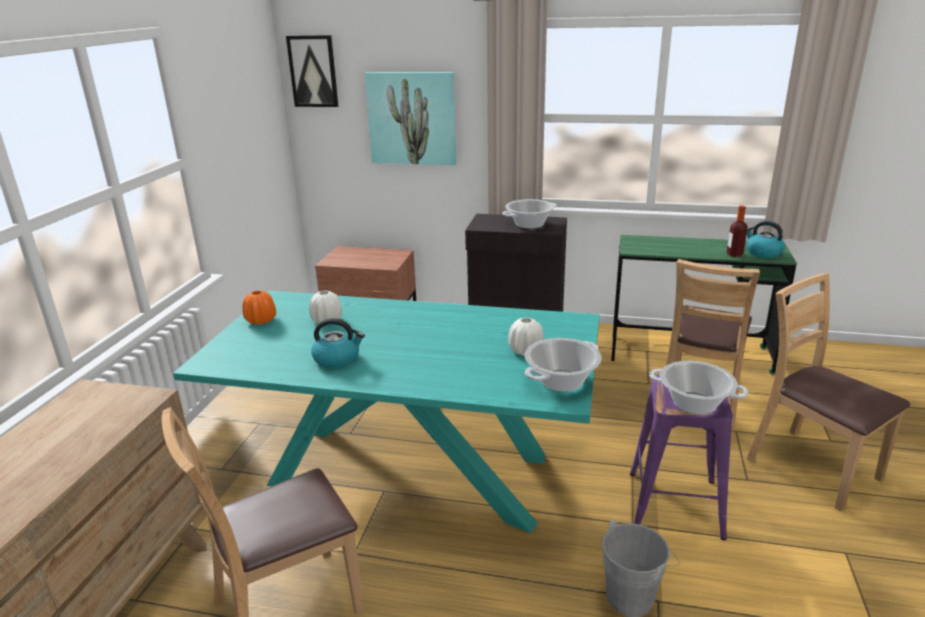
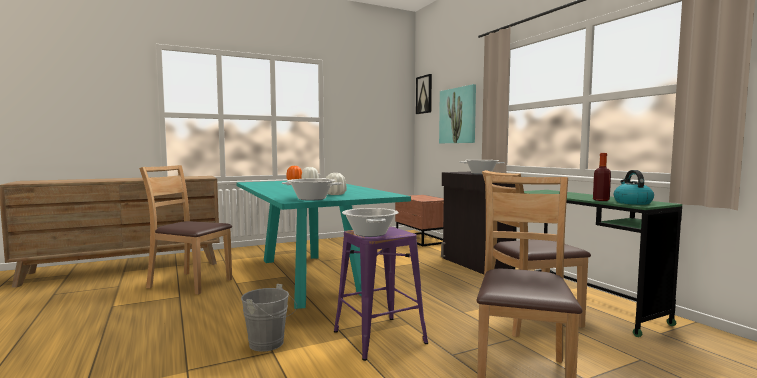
camera: 50 degrees right, 20 degrees down
kettle [311,318,365,369] -> none

